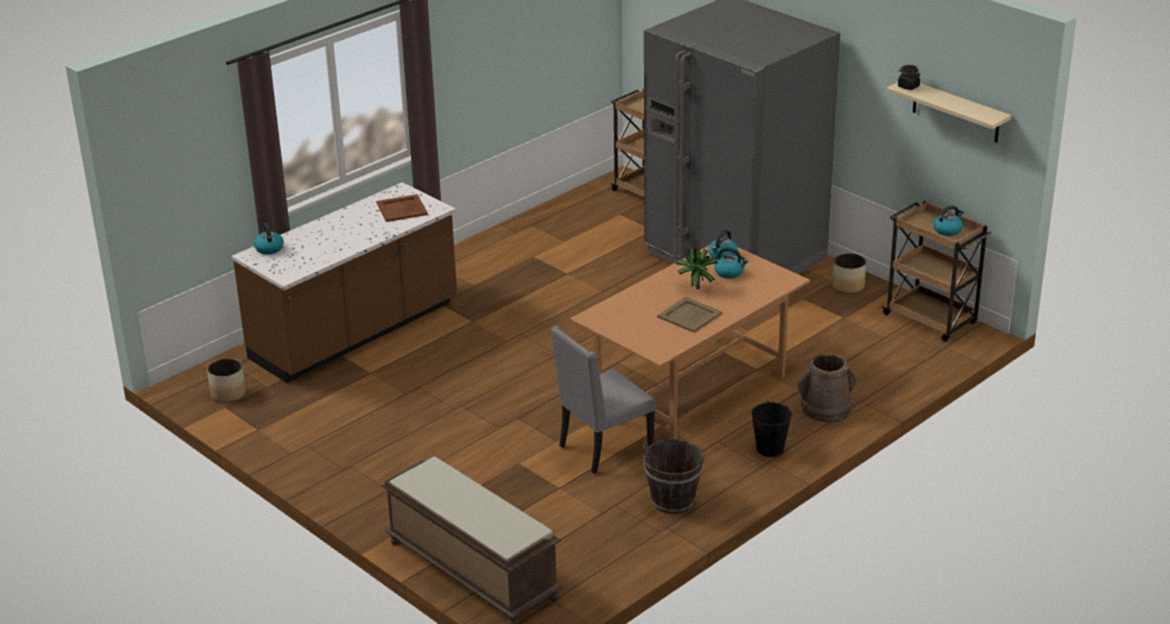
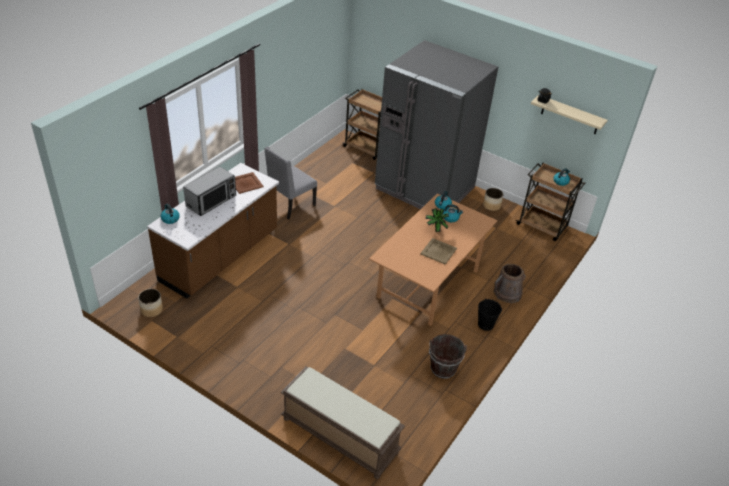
camera: 15 degrees left, 10 degrees up
grey chair [551,326,656,474] -> grey chair moved to [264,147,317,220]
none -> microwave [183,167,236,216]

